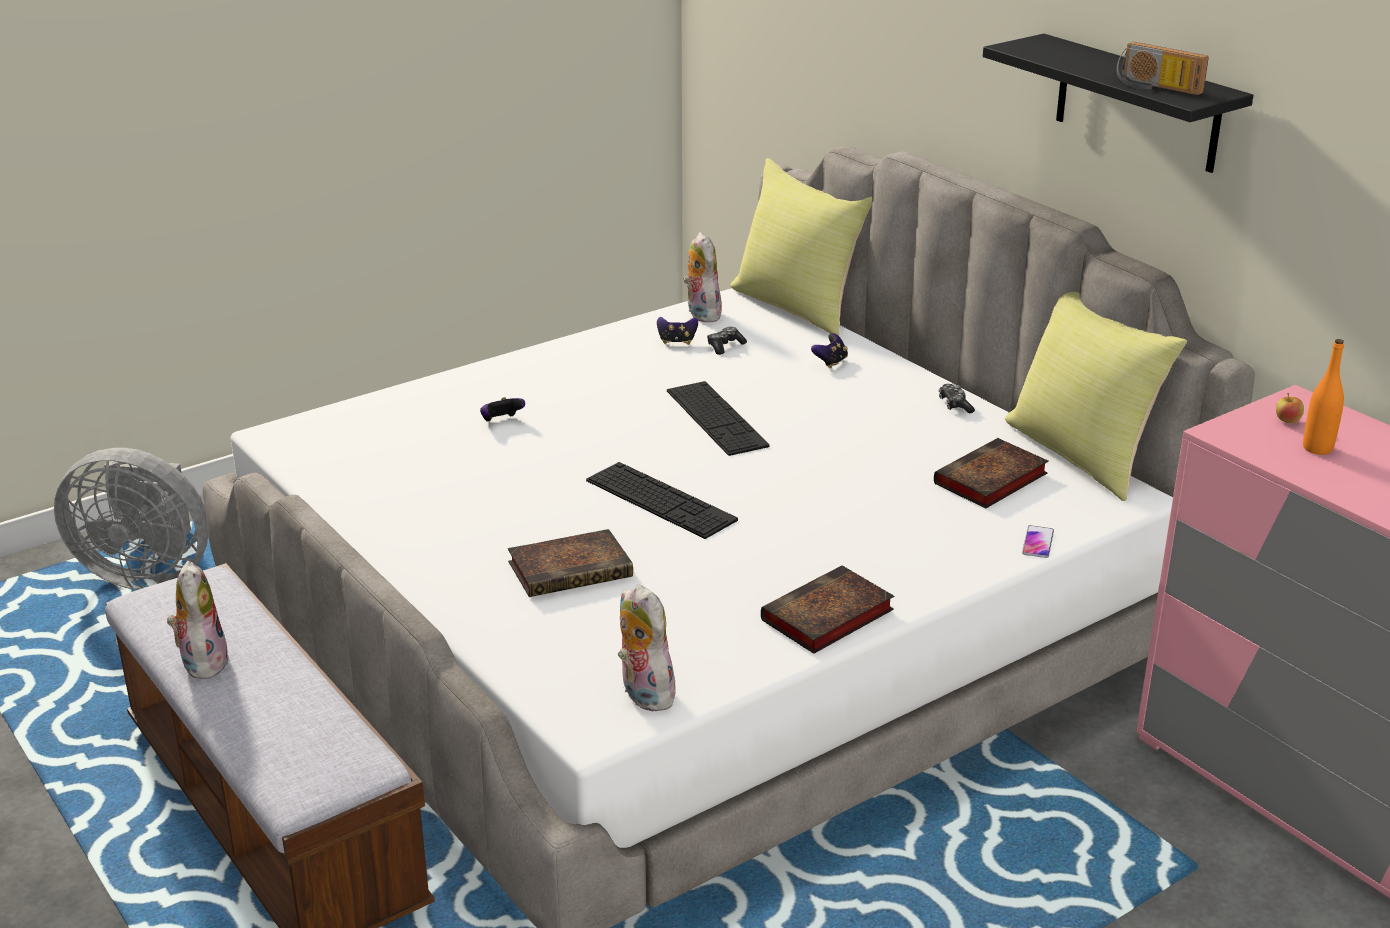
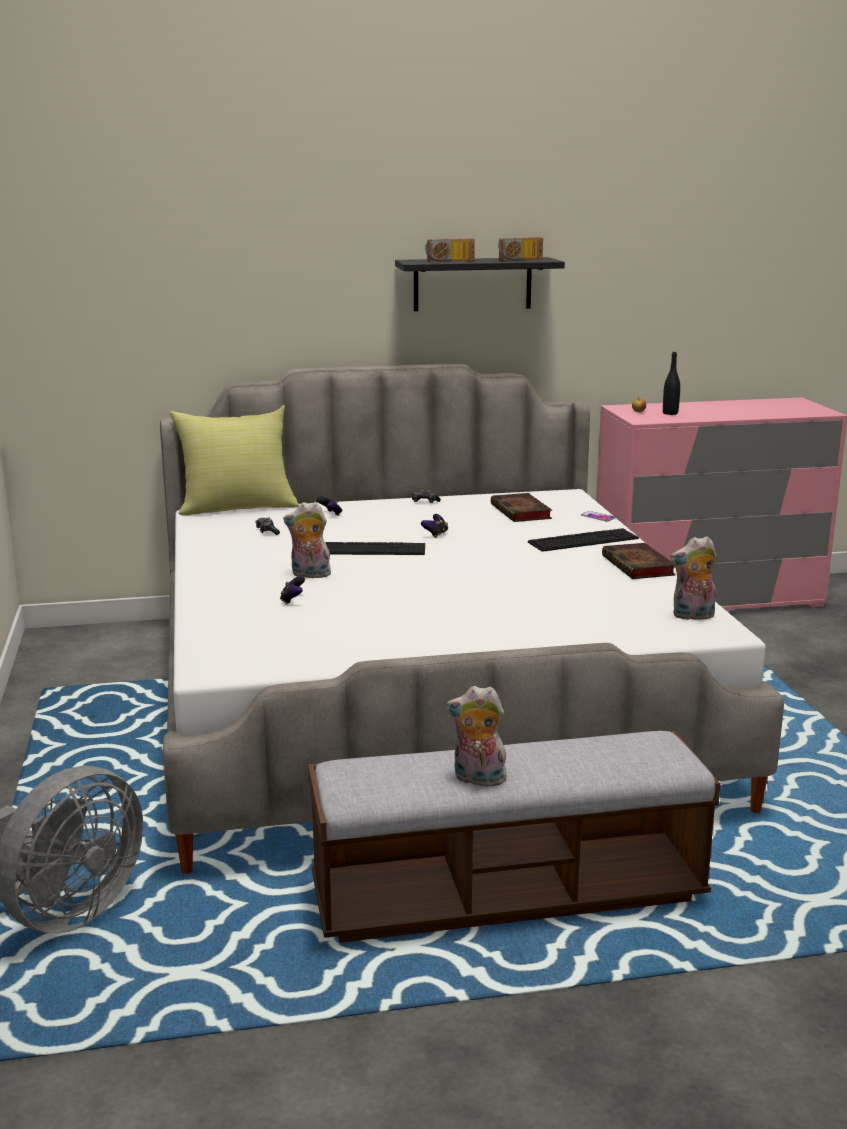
camera: 65 degrees left, 10 degrees down
book [508,529,633,597] -> none
keyboard [586,462,738,539] -> keyboard moved to [528,528,639,552]
game controller [657,317,698,345] -> game controller moved to [421,514,448,538]
plush toy [683,232,722,322] -> plush toy moved to [283,502,333,578]
yellow pillow [1005,292,1187,501] -> none
orange bottle [1303,339,1344,455] -> black bottle [663,352,680,415]
none -> radio [425,238,475,262]

